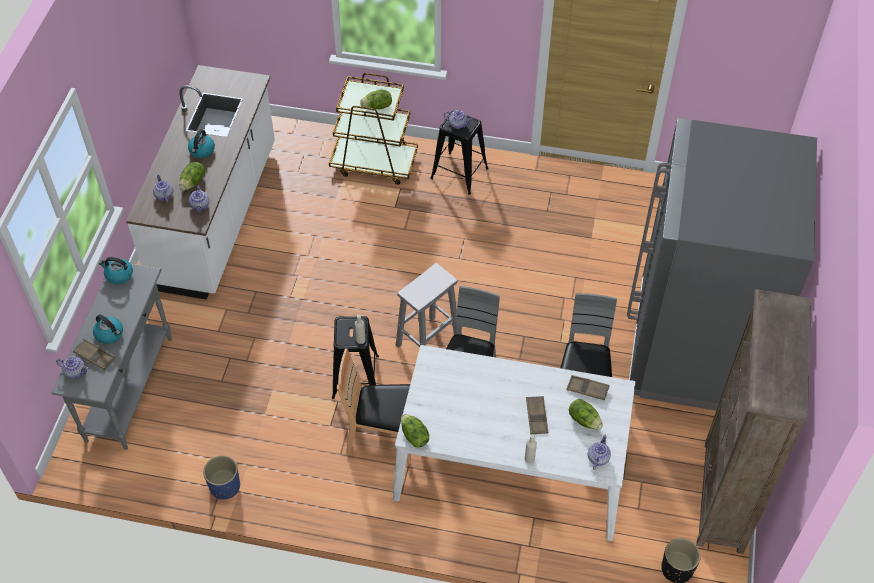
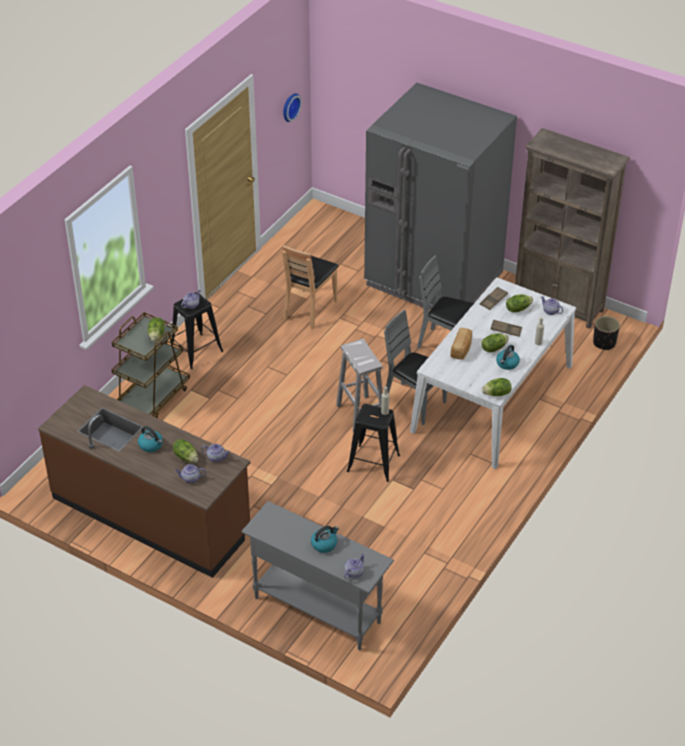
camera: 70 degrees left, 10 degrees down
brown tray [73,339,115,370] -> none
kettle [99,257,133,284] -> kettle moved to [496,345,520,370]
white counter [126,65,275,300] -> brown counter [38,385,250,578]
blue planter [203,455,240,500] -> none
brown chair [337,348,411,463] -> brown chair moved to [282,245,339,329]
none -> wall clock [283,93,302,122]
none -> bread [450,328,472,360]
none -> lettuce [481,333,509,352]

